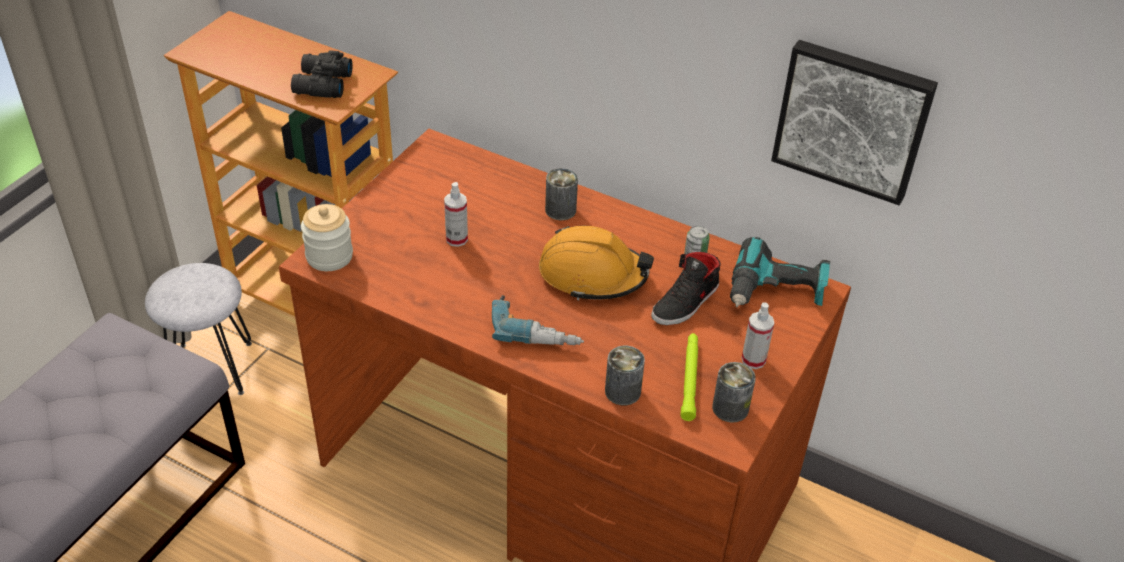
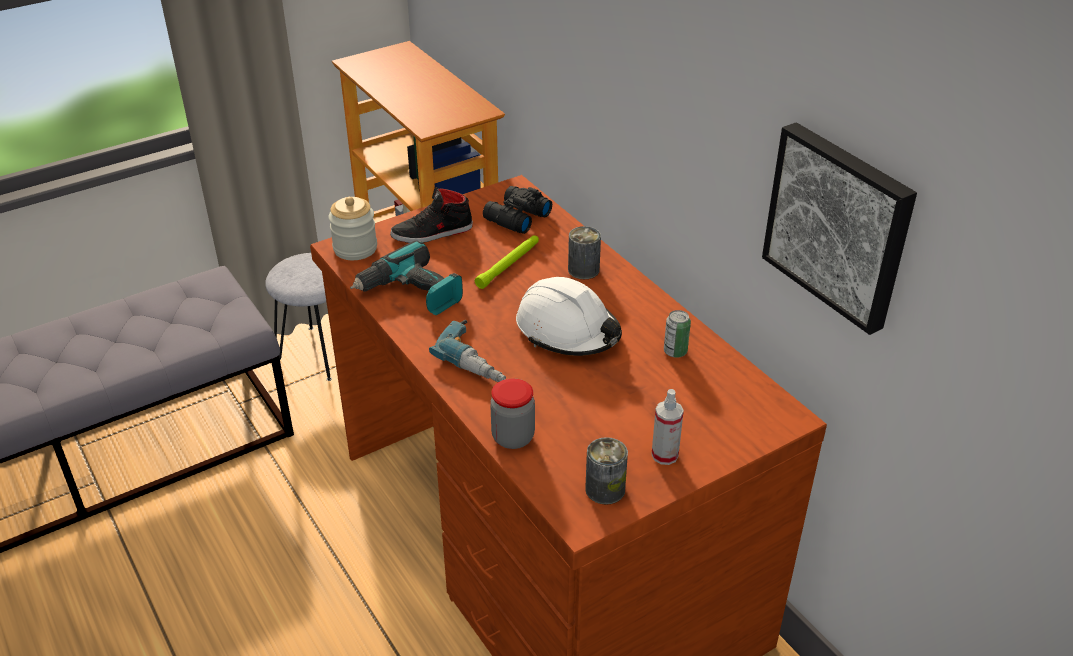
camera: 30 degrees right, 5 degrees down
black binoculars [291,50,353,98] -> black binoculars moved to [483,186,552,234]
spray bottle [444,182,468,247] -> none
orange hard hat [539,226,654,300] -> white hard hat [516,277,622,356]
can [605,346,645,406] -> jar [490,378,535,449]
black shoe [651,252,721,325] -> black shoe moved to [390,187,473,243]
green flashlight [680,333,698,421] -> green flashlight moved to [475,236,539,289]
power drill [730,237,830,307] -> power drill moved to [350,241,463,315]

